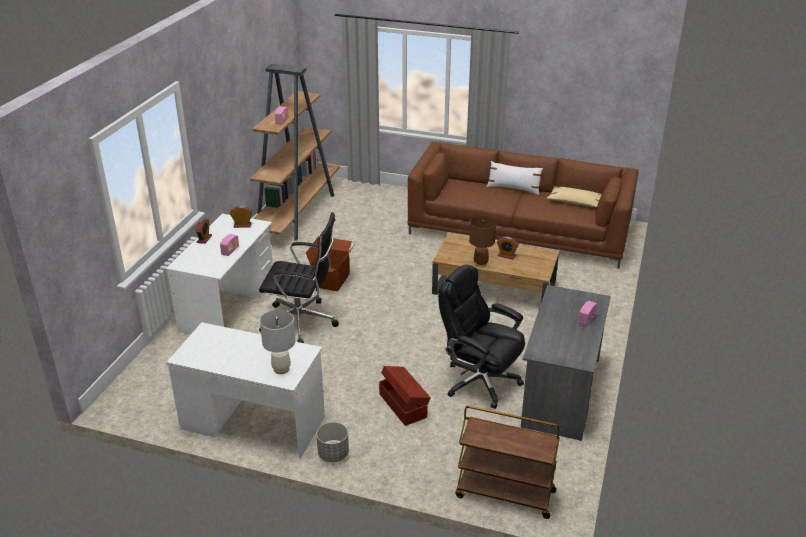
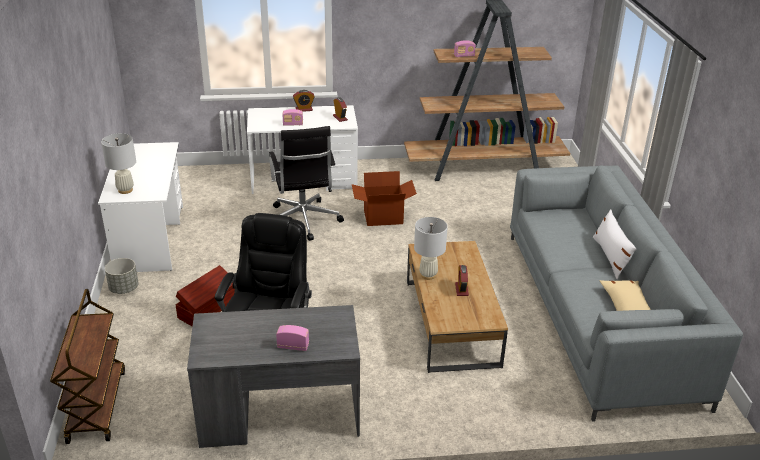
camera: 65 degrees right, 0 degrees up
brown sofa [407,142,639,269] -> grey sofa [510,165,743,422]
brown table lamp [469,216,496,267] -> white table lamp [414,217,448,280]

